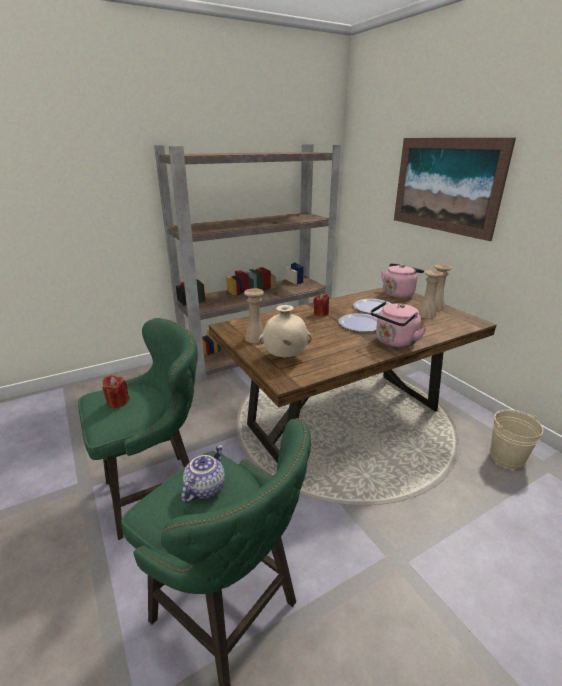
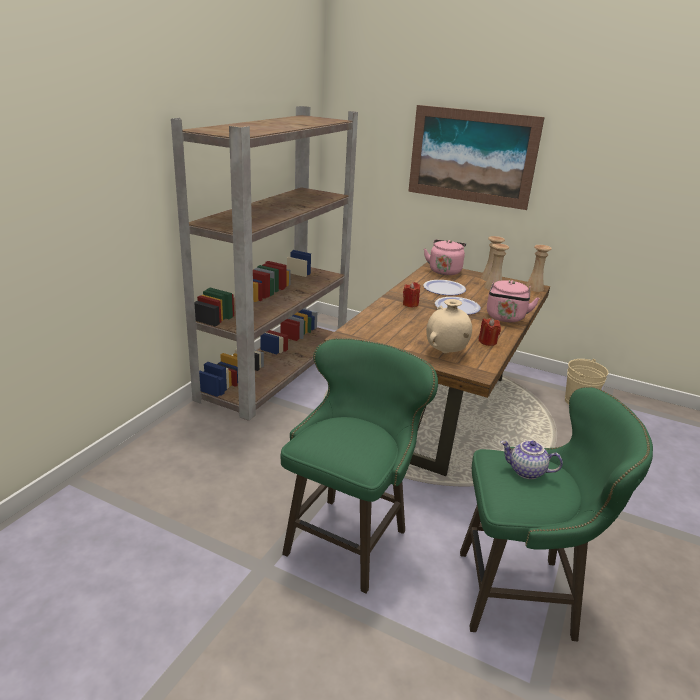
camera: 35 degrees left, 0 degrees up
red candle [102,375,130,408] -> red candle moved to [478,318,501,346]
teapot [181,445,225,503] -> teapot turned 60 degrees counterclockwise [501,441,563,479]
beige vase [244,288,264,343] -> beige vase moved to [526,245,552,292]

